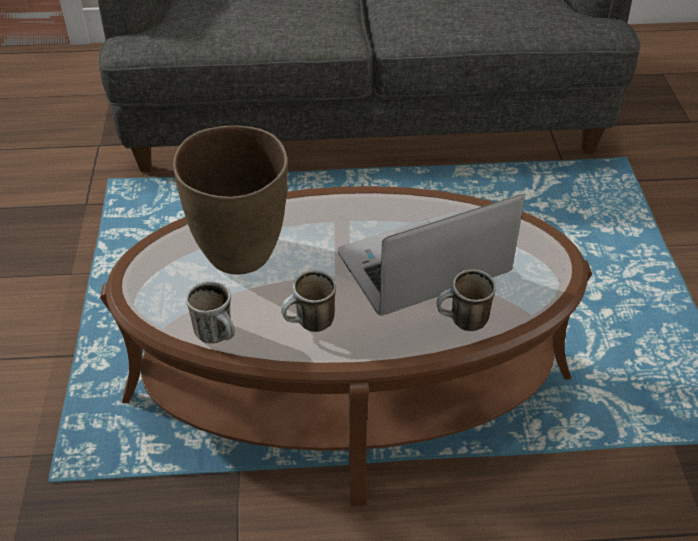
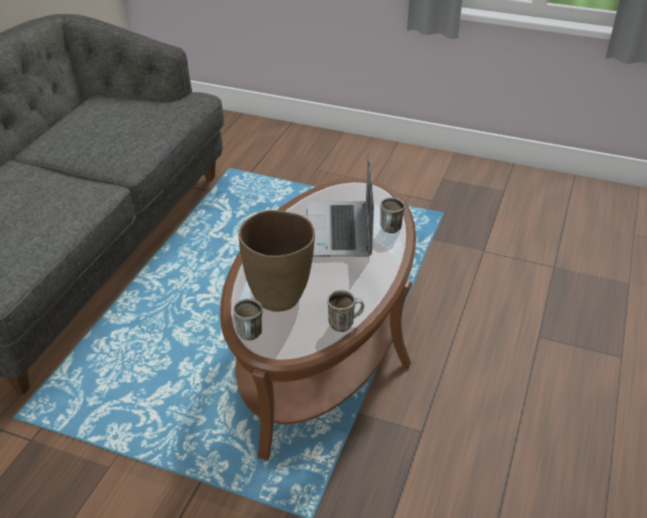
camera: 65 degrees left, 5 degrees down
mug [281,270,336,332] -> mug moved to [233,299,263,340]

